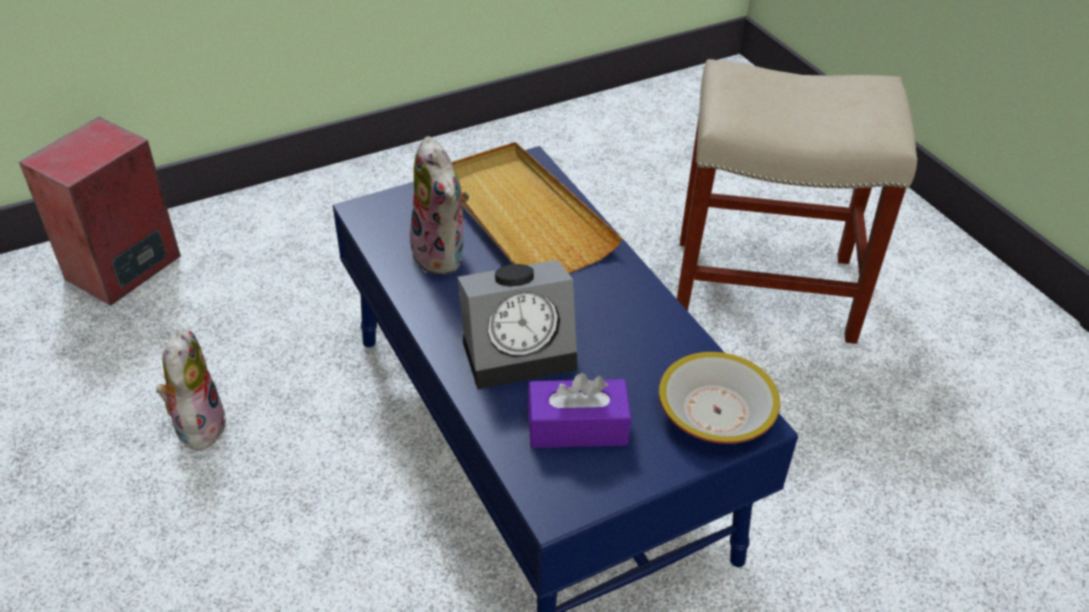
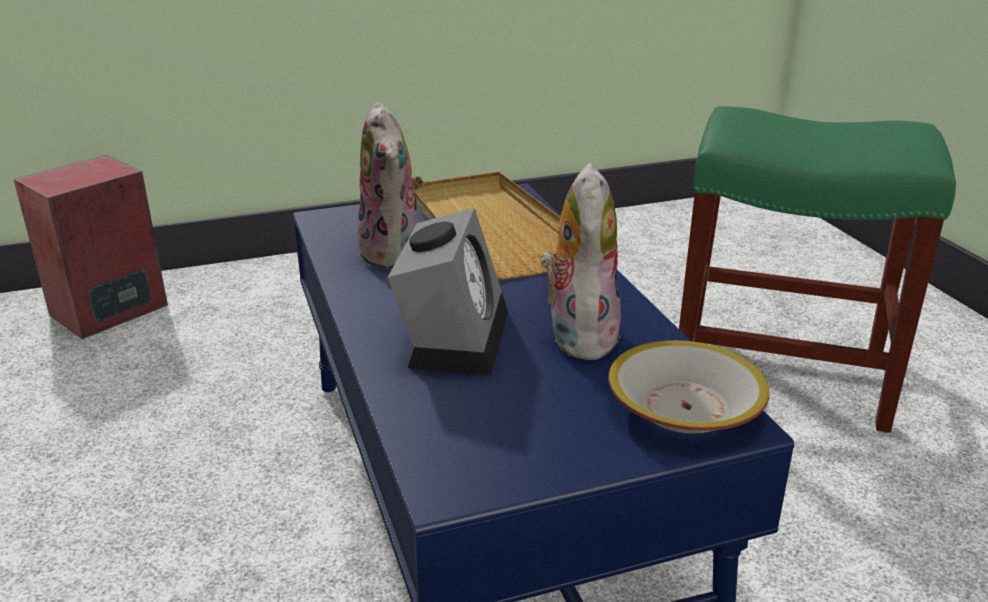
camera: 10 degrees right, 15 degrees down
plush toy [156,328,227,451] -> plush toy moved to [540,163,621,361]
alarm clock [458,260,578,389] -> alarm clock turned 75 degrees counterclockwise [388,208,508,374]
purple tissue box [527,373,631,448] -> none
beige stool [677,59,917,344] -> green stool [679,106,956,433]

